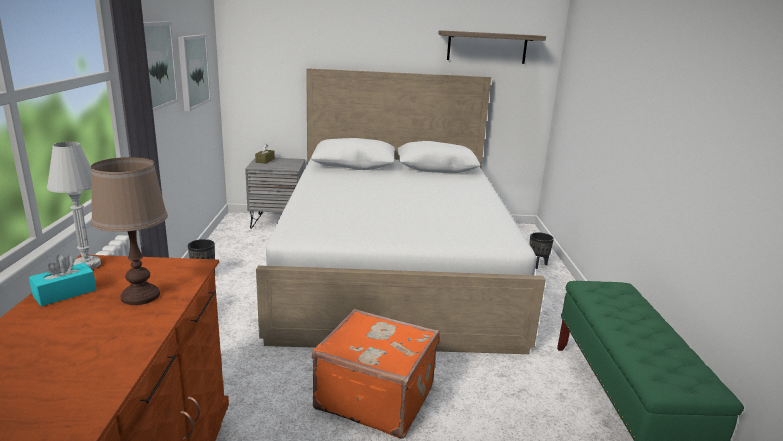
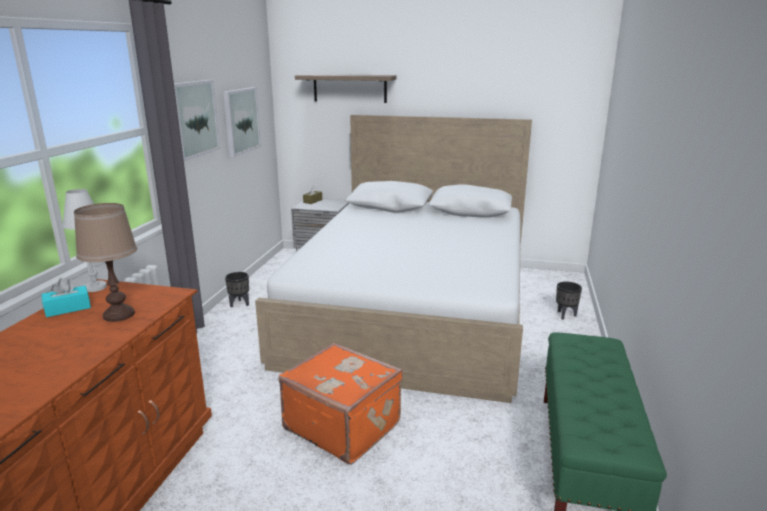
camera: 15 degrees right, 0 degrees up
shelf [438,30,546,64] -> shelf moved to [295,74,397,103]

